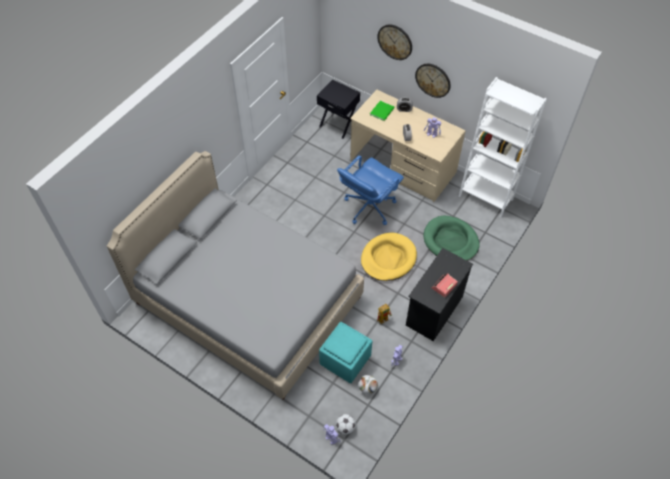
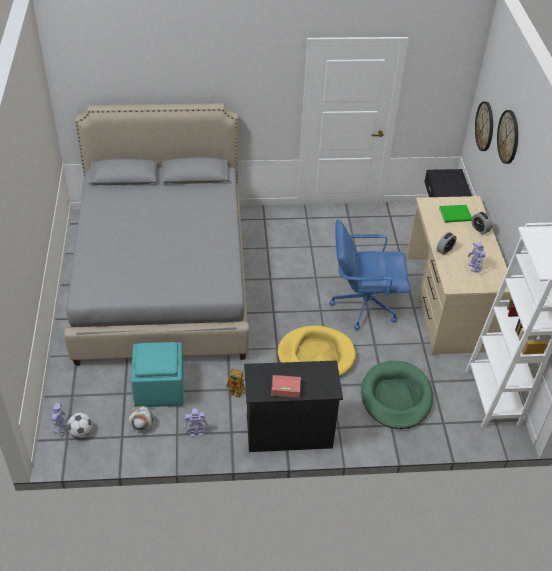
camera: 50 degrees right, 10 degrees down
wall clock [415,64,451,98] -> wall clock moved to [475,101,493,151]

